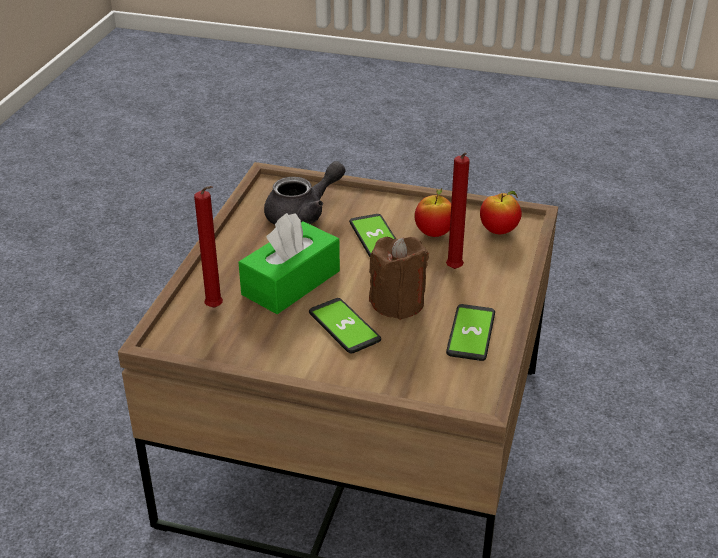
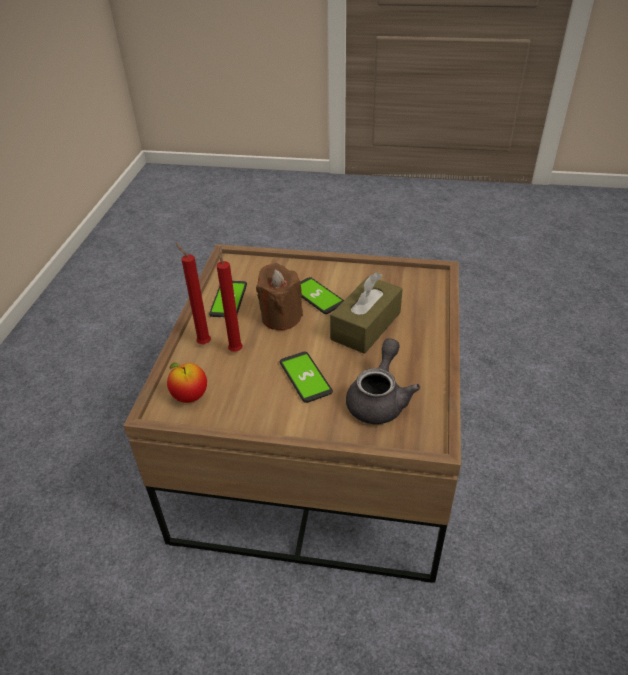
camera: 175 degrees right, 5 degrees up
red candle [194,186,223,308] -> red candle moved to [176,243,211,344]
green tissue box [238,213,340,314] -> brown tissue box [330,272,403,354]
grey teapot [264,161,345,225] -> grey teapot turned 150 degrees clockwise [346,338,420,424]
apple [414,188,451,237] -> none

